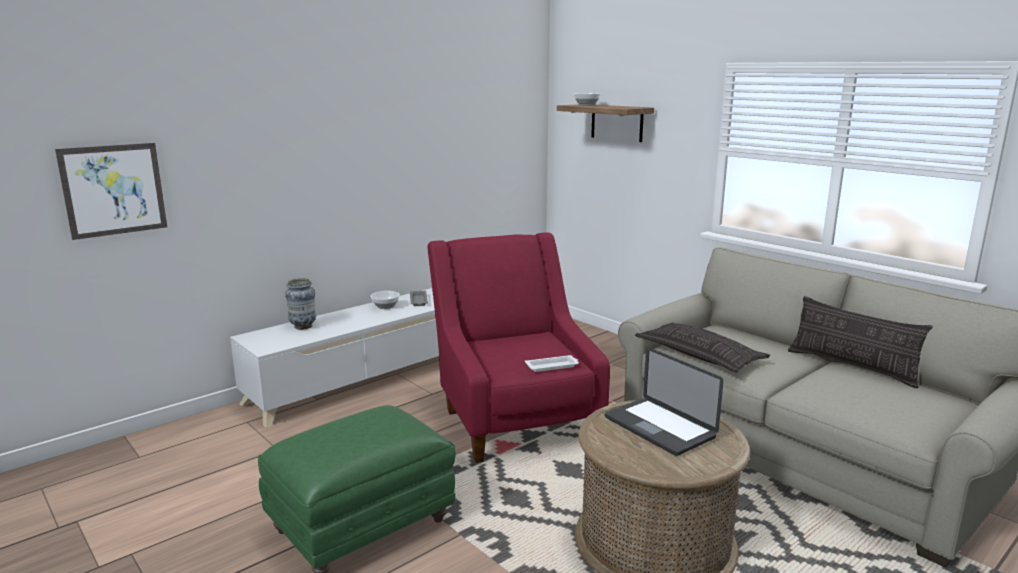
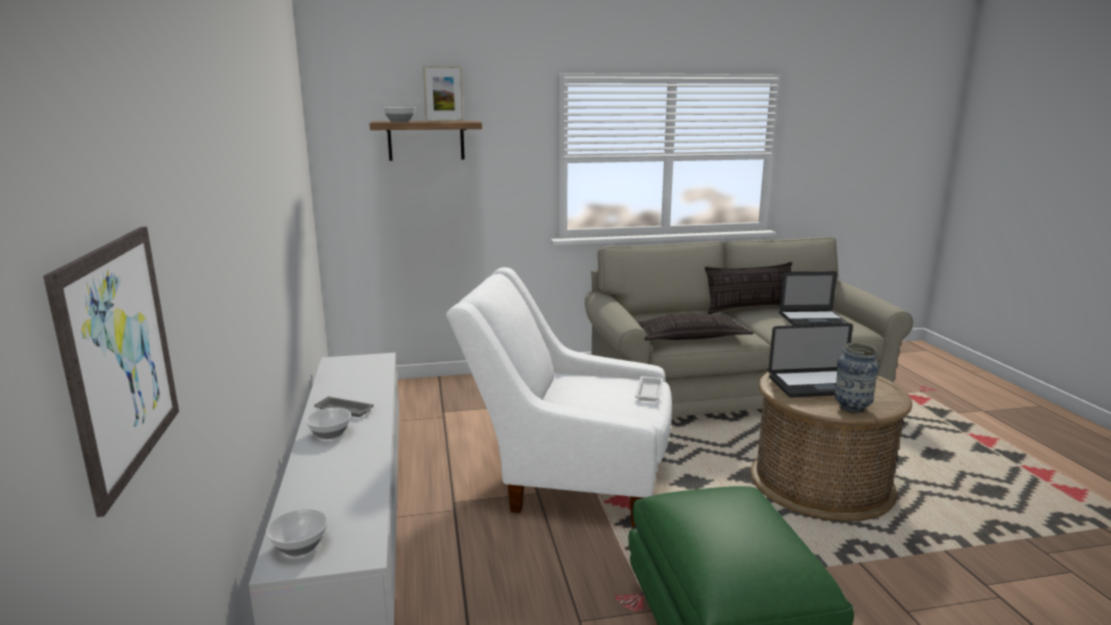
camera: 60 degrees left, 0 degrees up
vase [285,278,316,329] -> vase moved to [834,343,880,413]
red armchair [427,232,610,463] -> white armchair [446,267,672,527]
none -> bowl [266,509,328,556]
none -> picture frame [423,66,464,121]
none -> laptop [779,271,850,326]

